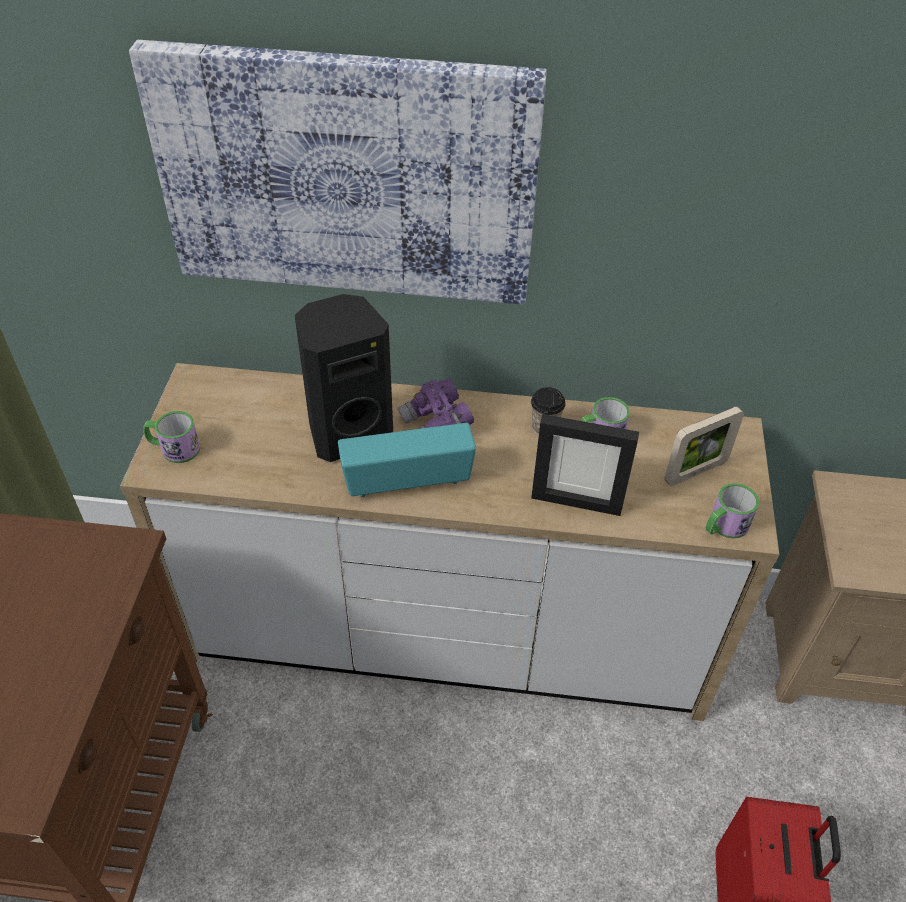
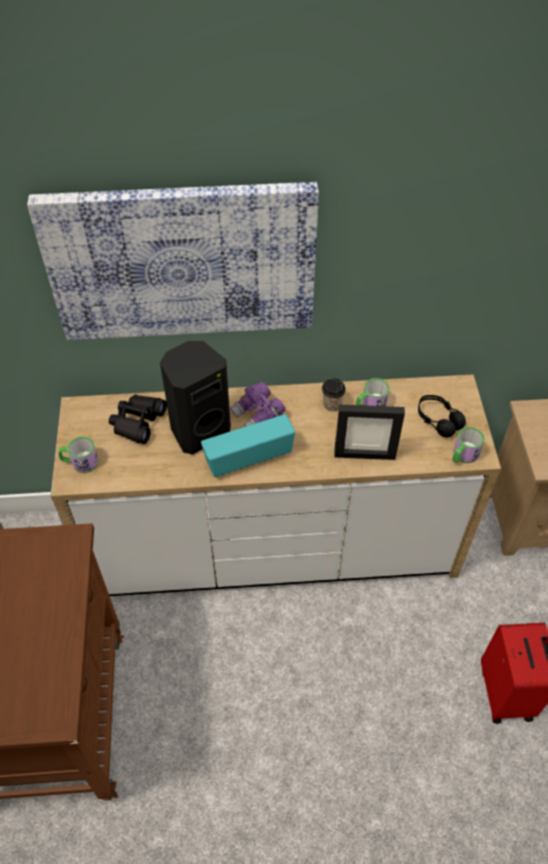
camera: 10 degrees left, 5 degrees up
picture frame [664,407,744,486] -> black headphones [418,395,466,438]
none -> black binoculars [109,394,167,444]

